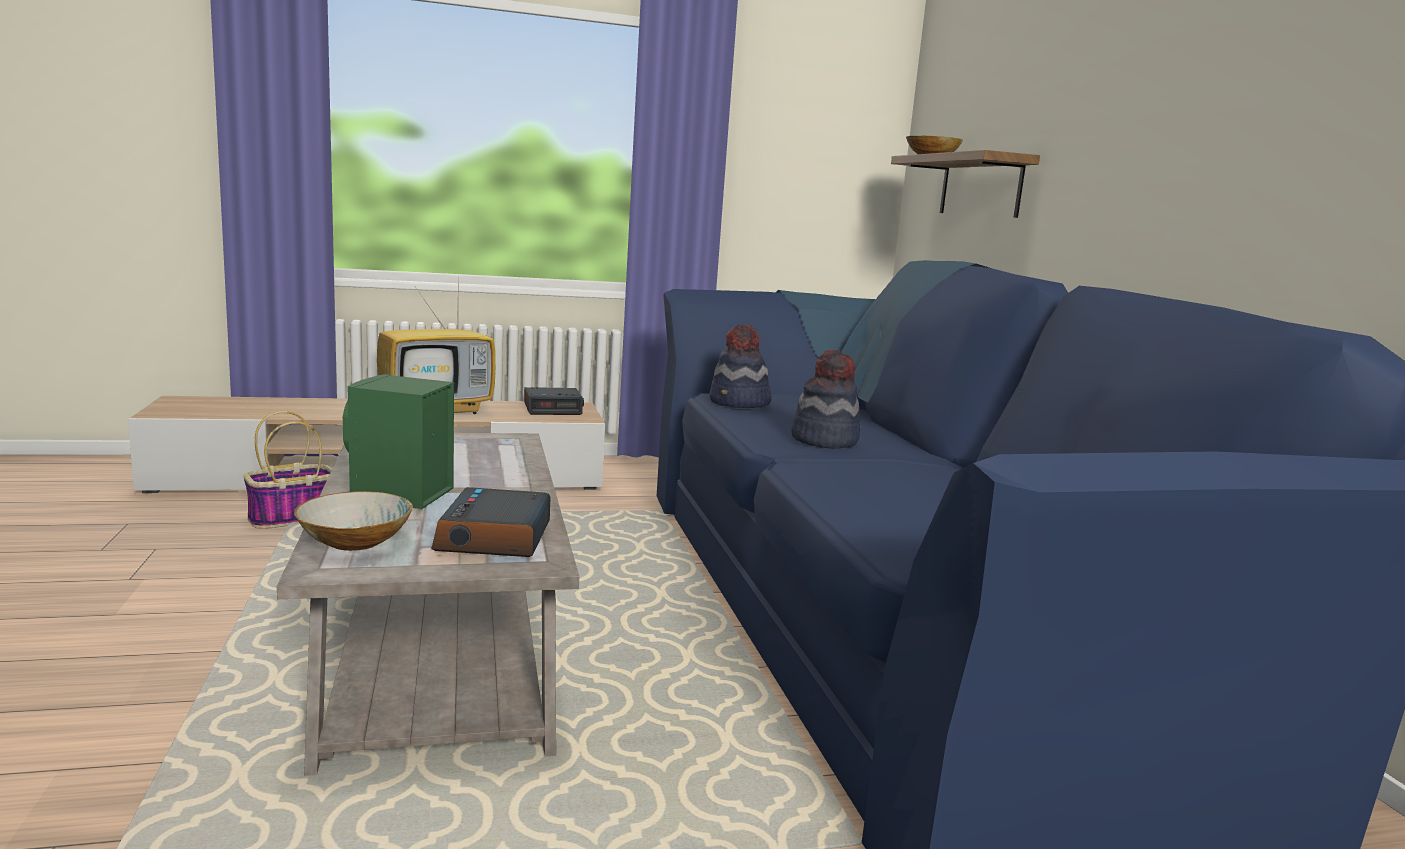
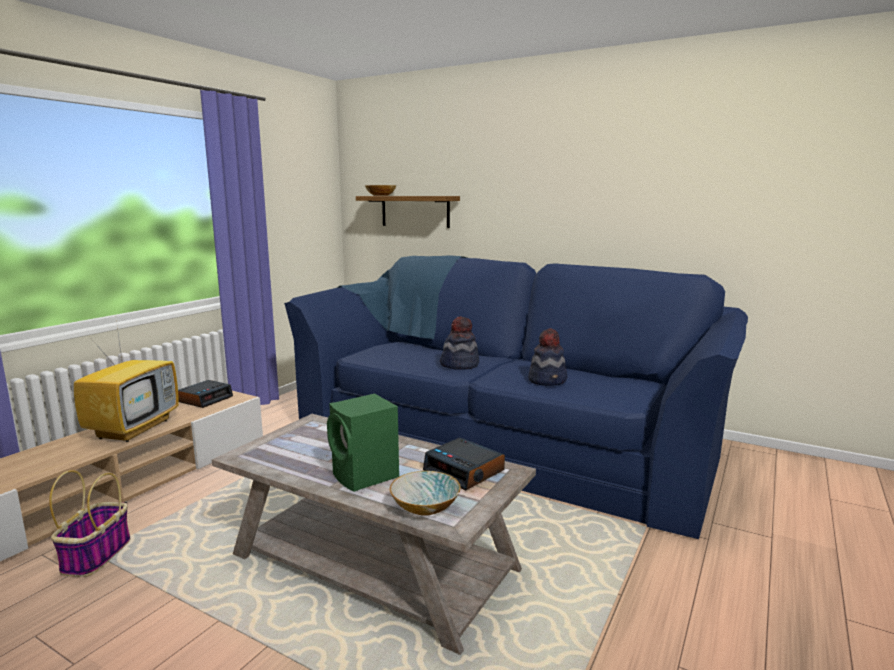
camera: 45 degrees left, 0 degrees up
hat [709,325,772,408] -> hat moved to [528,328,567,386]

